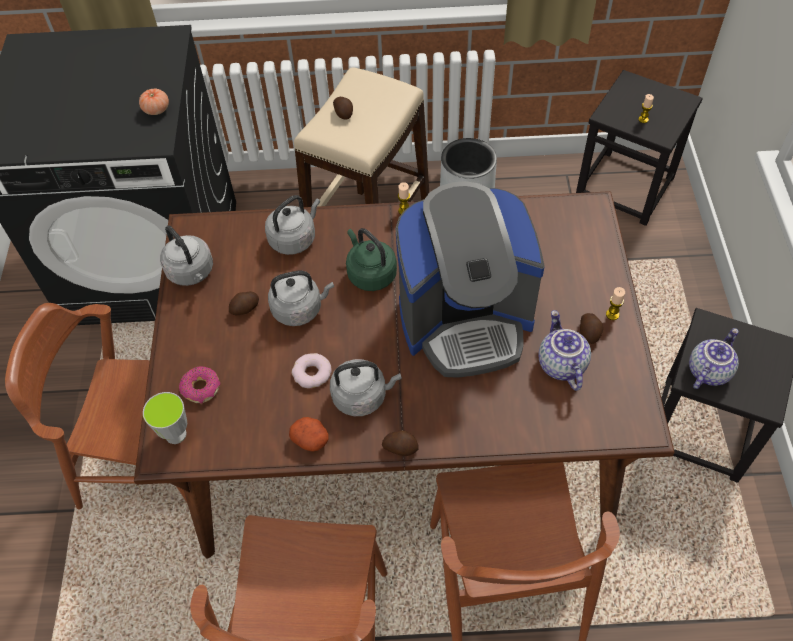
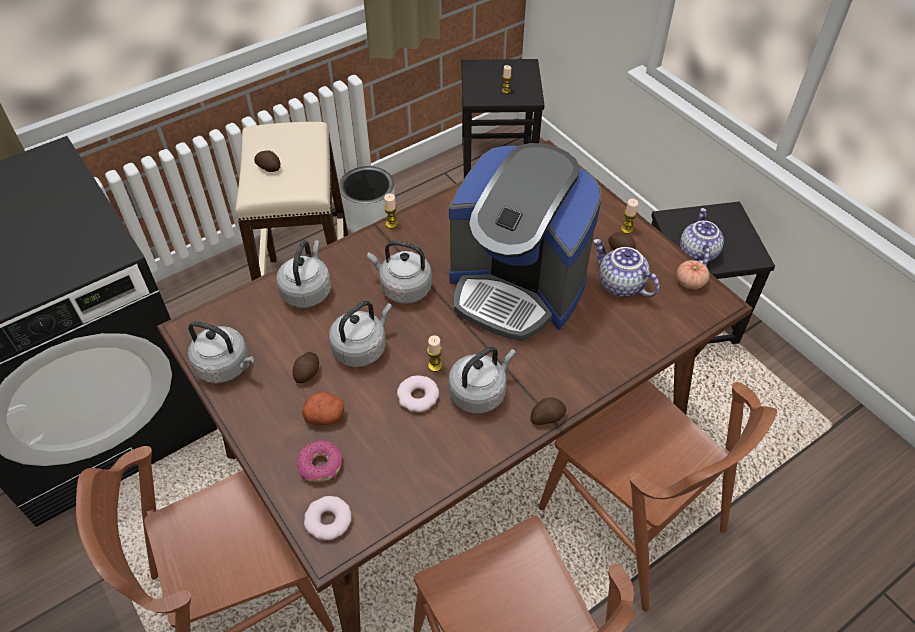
camera: 35 degrees left, 5 degrees down
tomato [139,89,169,115] -> tomato moved to [676,260,710,289]
cup [143,392,187,444] -> donut [304,496,351,540]
potato [289,417,329,452] -> potato moved to [302,392,344,425]
green kettle [346,228,397,291] -> grey kettle [367,240,432,304]
coffee machine [396,181,545,378] -> coffee machine turned 75 degrees clockwise [449,143,602,341]
none -> candle [427,335,442,372]

